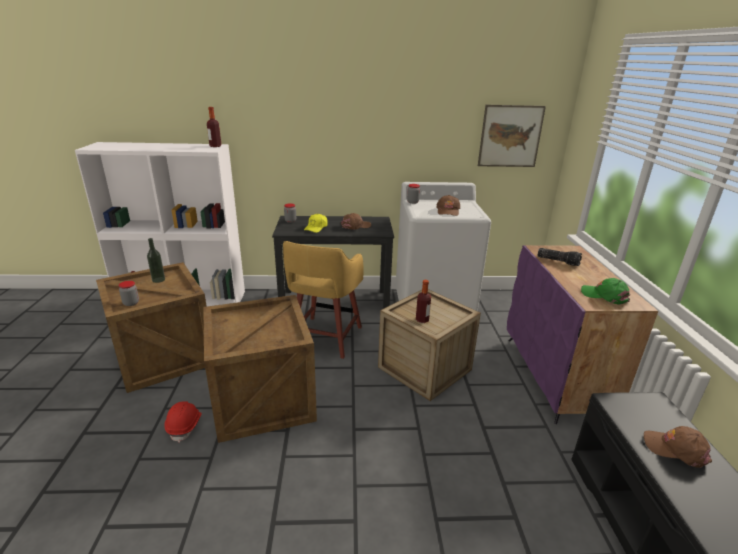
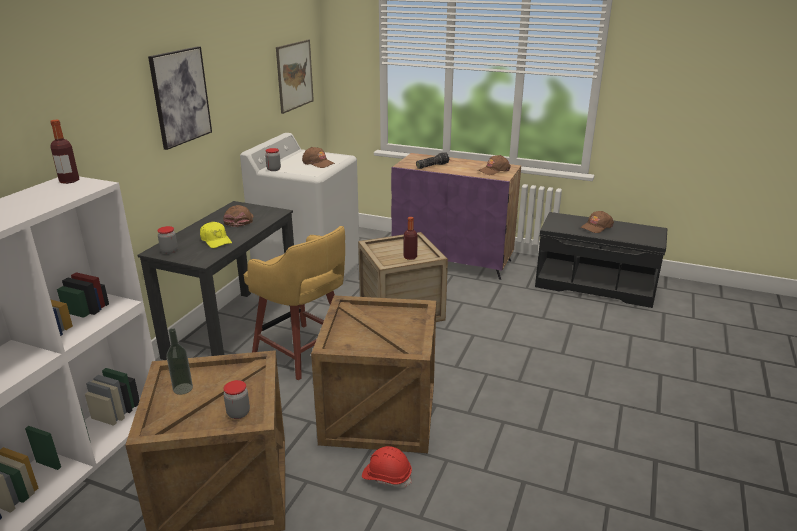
camera: 65 degrees left, 0 degrees up
green cap [581,278,630,305] -> brown cap [479,155,511,175]
none -> picture [148,46,212,150]

